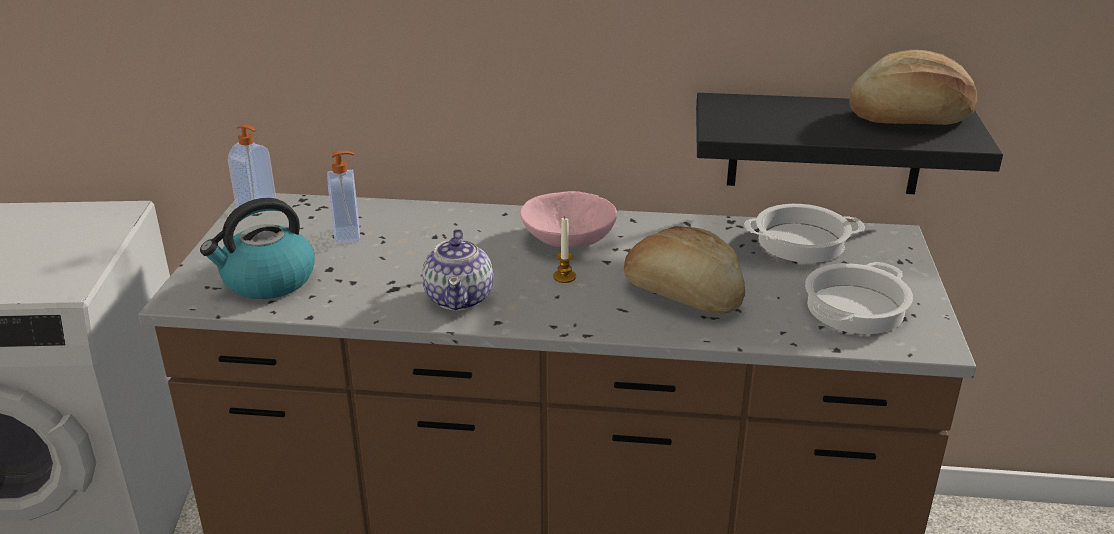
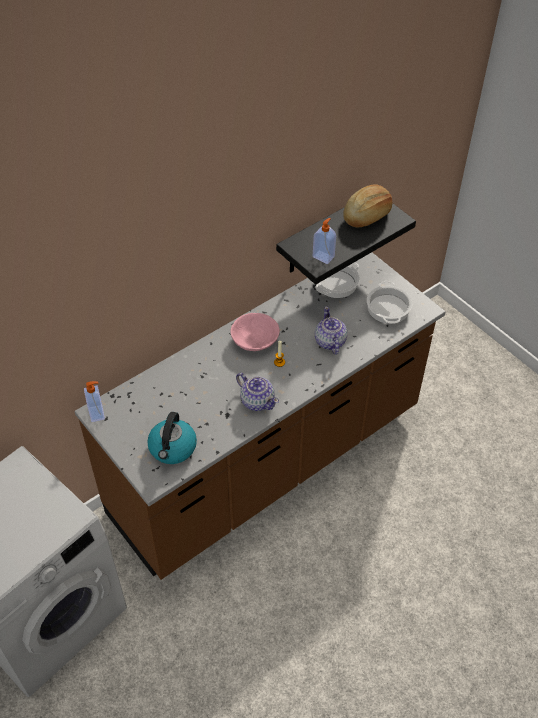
camera: 45 degrees left, 20 degrees up
soap dispenser [327,151,360,244] -> soap dispenser moved to [313,218,336,264]
bread [624,226,745,314] -> teapot [315,307,347,355]

